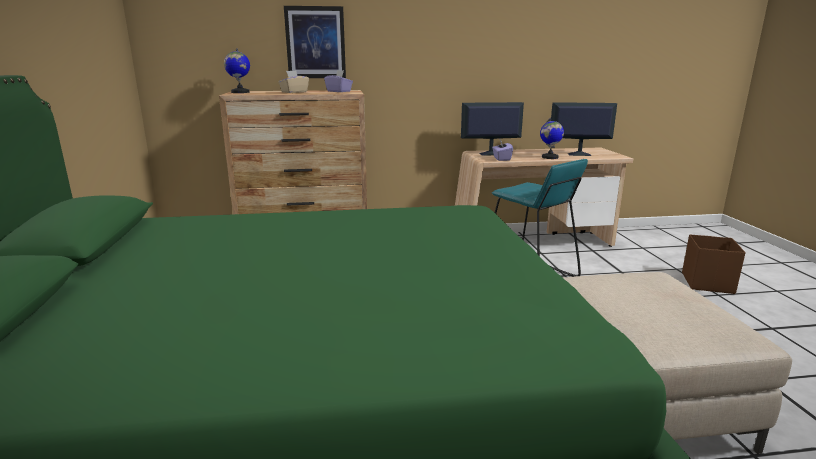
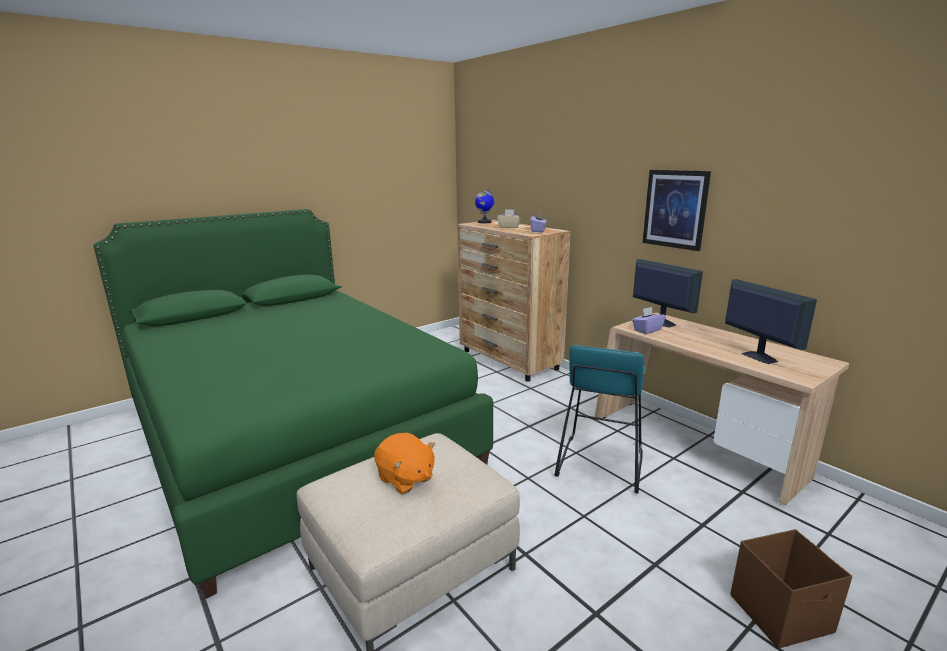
camera: 60 degrees right, 0 degrees up
picture [284,6,346,78] -> picture moved to [642,170,711,251]
globe [540,117,564,159] -> none
none -> orange plush toy [374,433,435,494]

